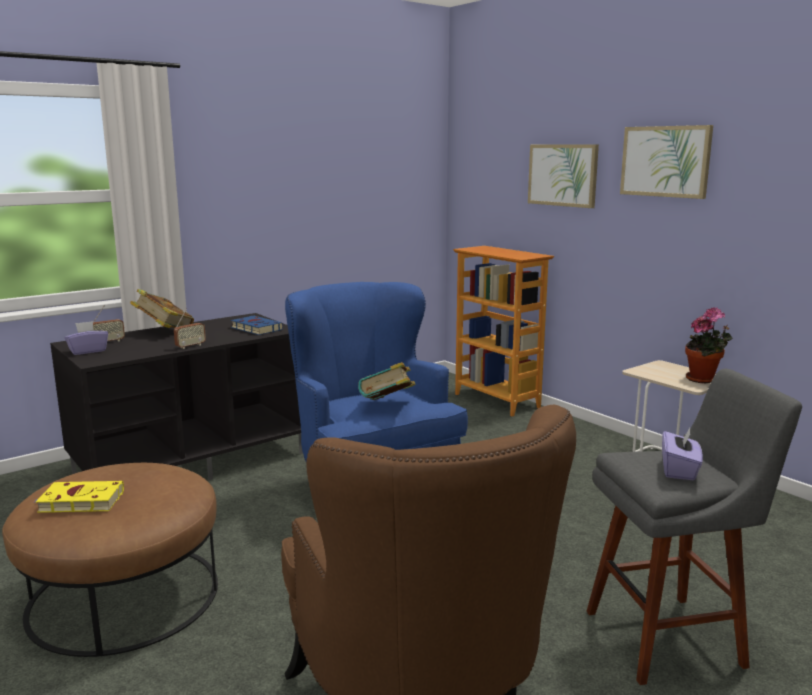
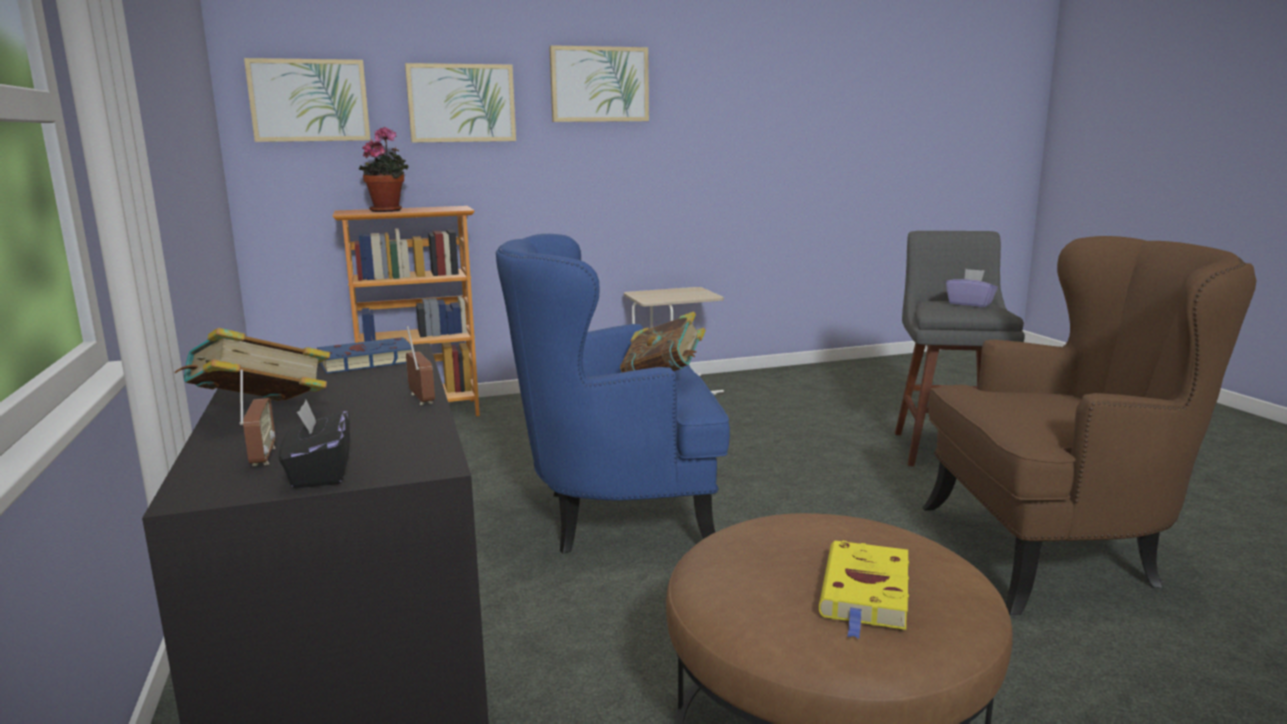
camera: 70 degrees left, 0 degrees up
purple tissue box [65,321,108,355] -> black tissue box [279,400,350,488]
potted plant [685,307,733,383] -> potted plant moved to [359,127,409,212]
none -> picture [244,58,371,142]

